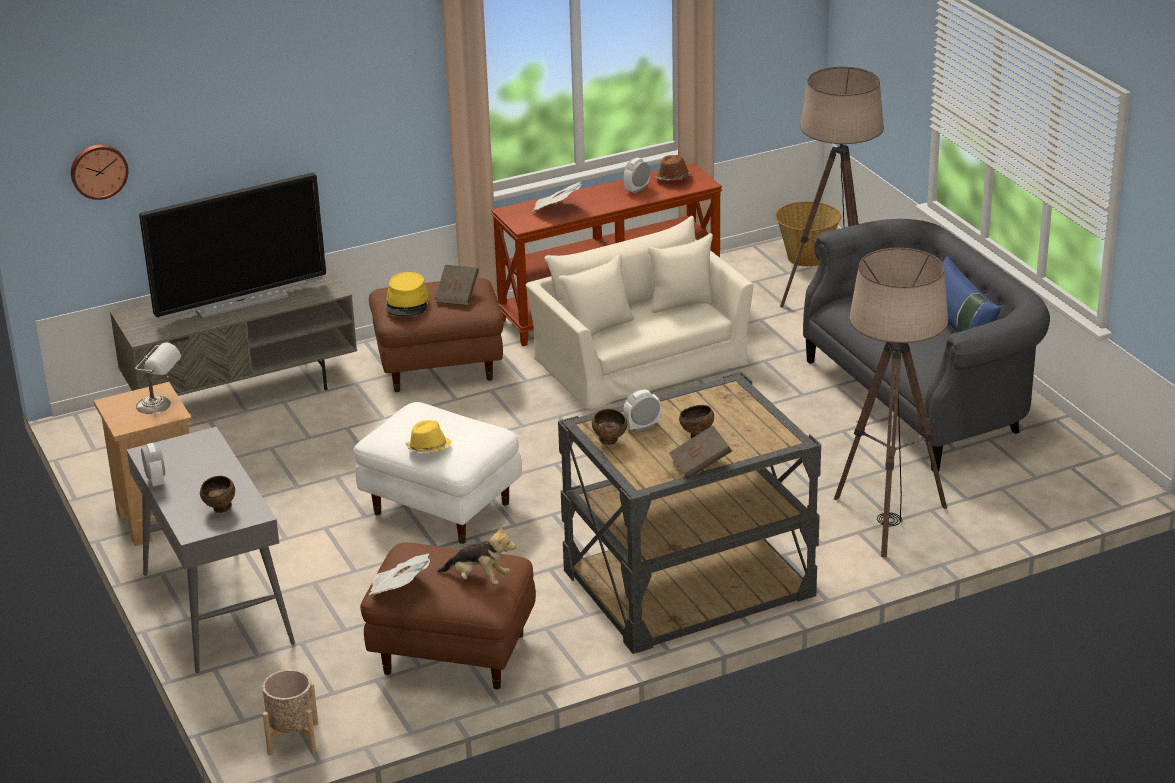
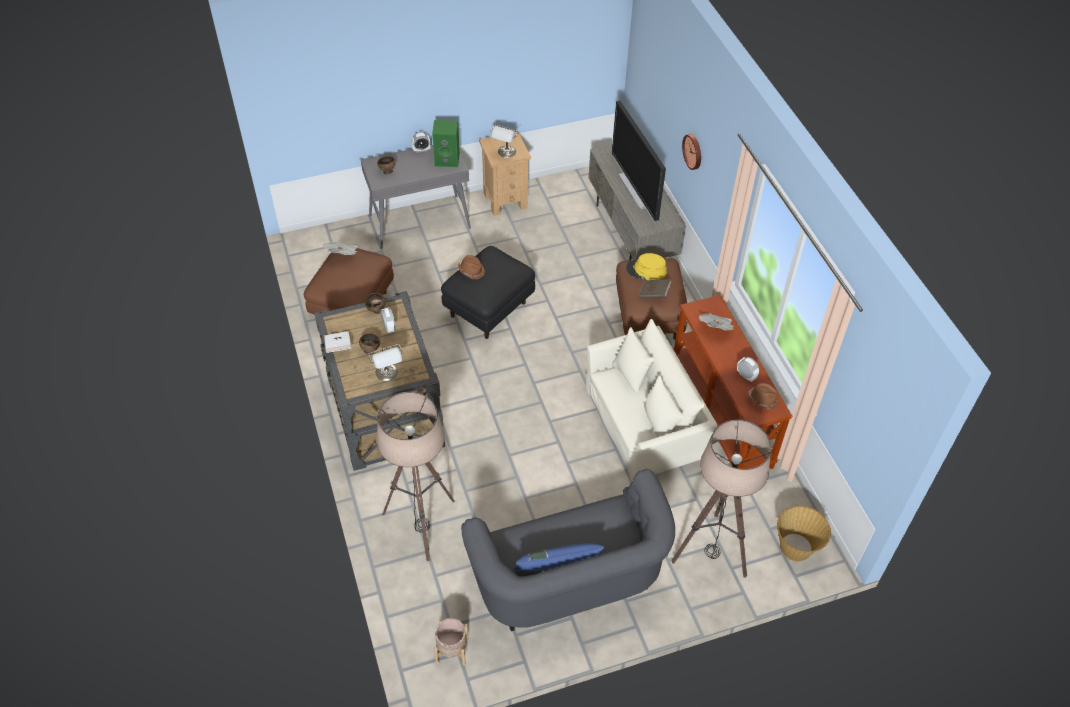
camera: 95 degrees right, 20 degrees up
wall clock [71,145,129,200] -> wall clock moved to [682,134,701,170]
beige planter [262,669,318,755] -> beige planter moved to [434,618,468,666]
white ottoman [354,402,522,544] -> black ottoman [441,246,535,339]
yellow hat [406,420,451,453] -> brown hat [458,255,485,279]
plush toy [437,526,516,584] -> none
brown book [669,426,732,479] -> white book [324,331,351,353]
none -> white table lamp [368,344,403,381]
none -> green speaker [432,120,460,167]

